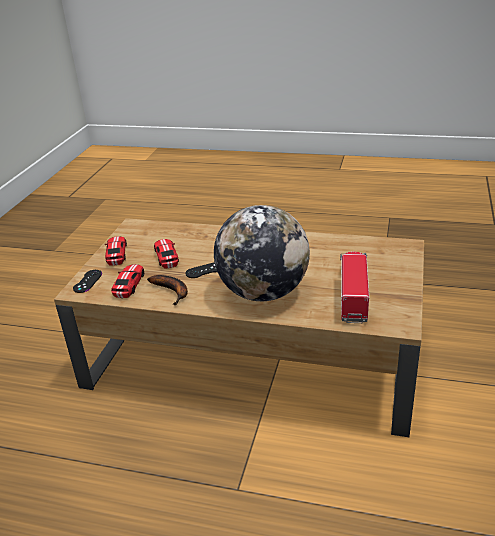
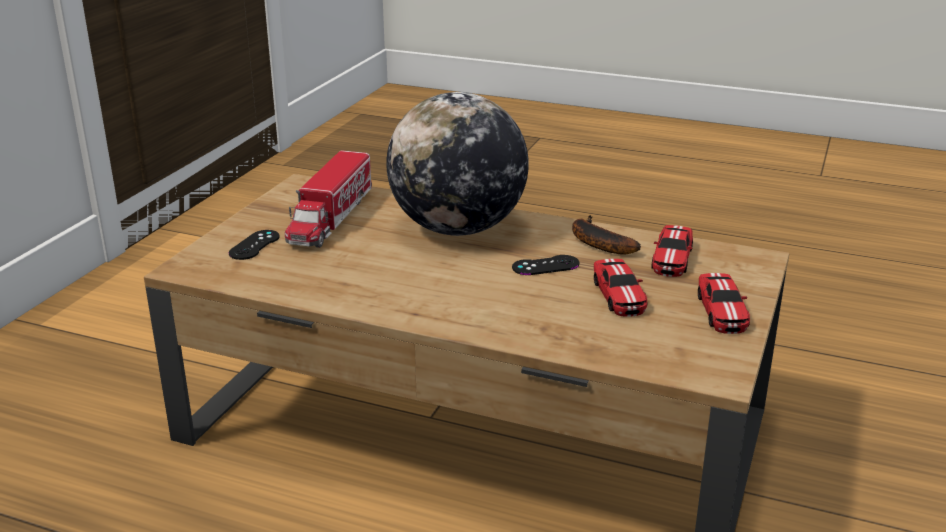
camera: 175 degrees left, 5 degrees down
black game controller [73,270,102,293] -> black game controller moved to [229,230,280,260]

